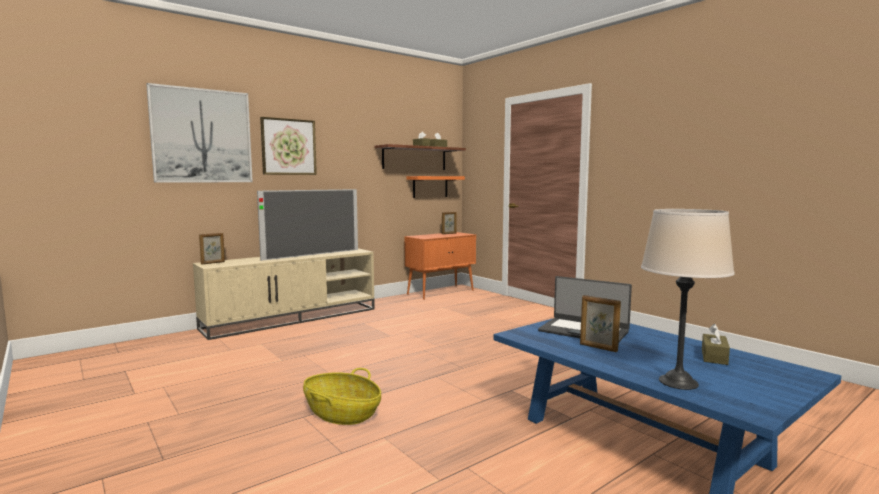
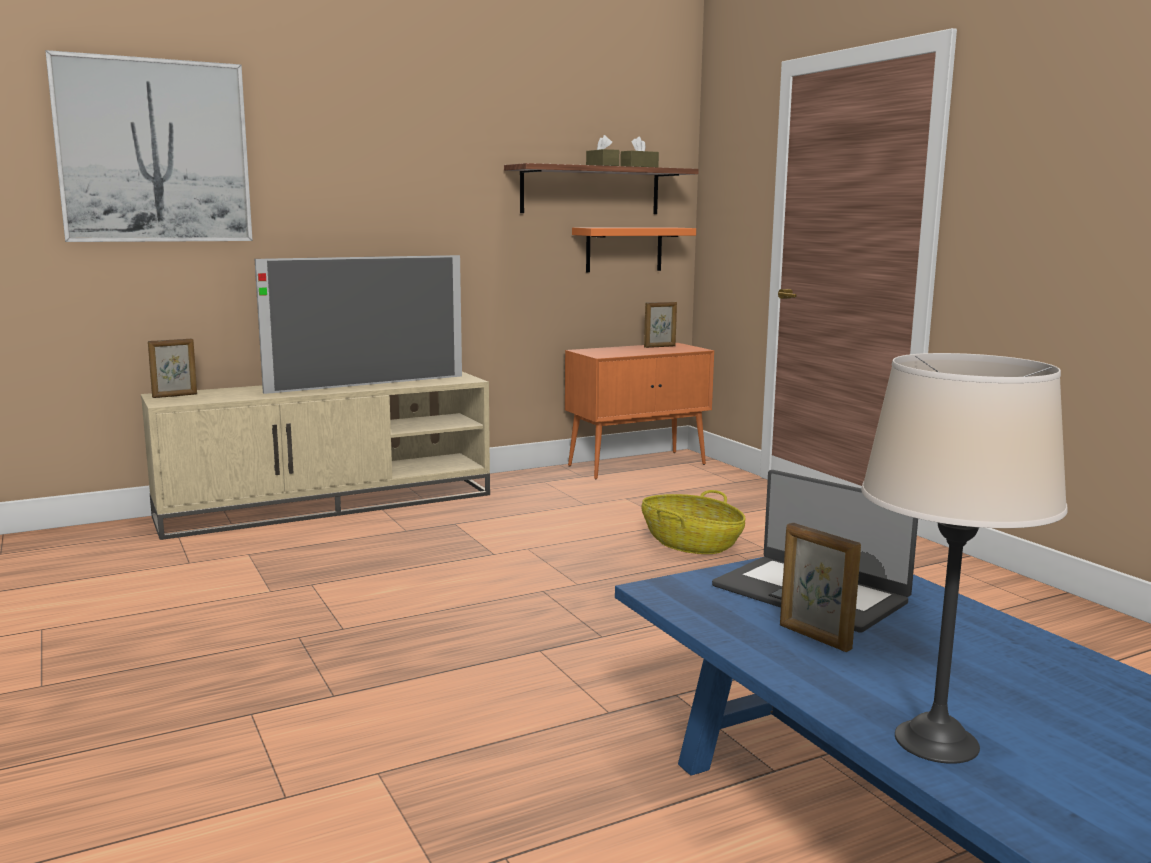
camera: 10 degrees right, 5 degrees up
picture [260,117,317,175] -> none
basket [303,368,381,425] -> basket moved to [641,490,746,554]
brown tissue box [702,324,730,365] -> none

